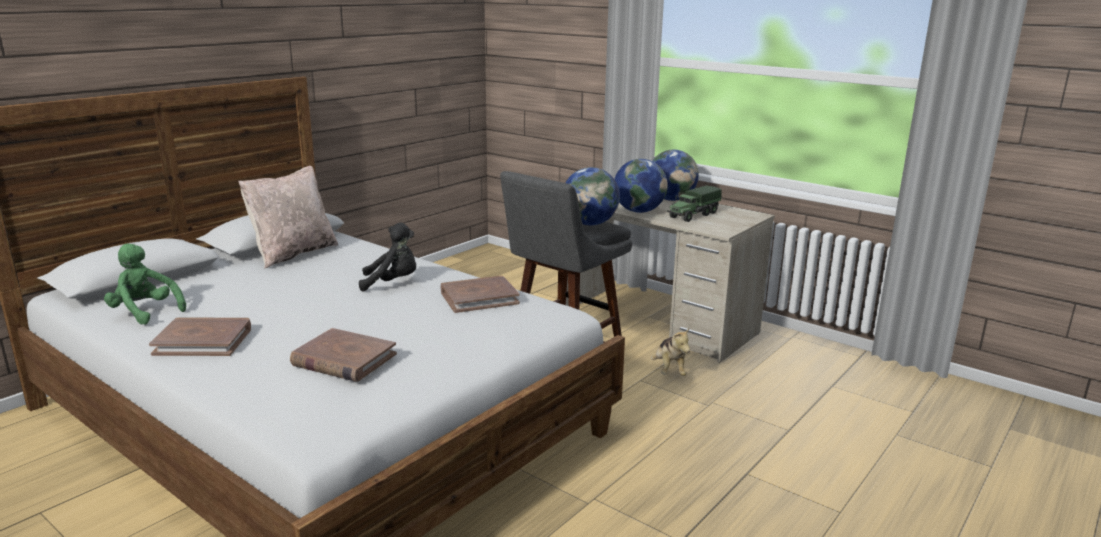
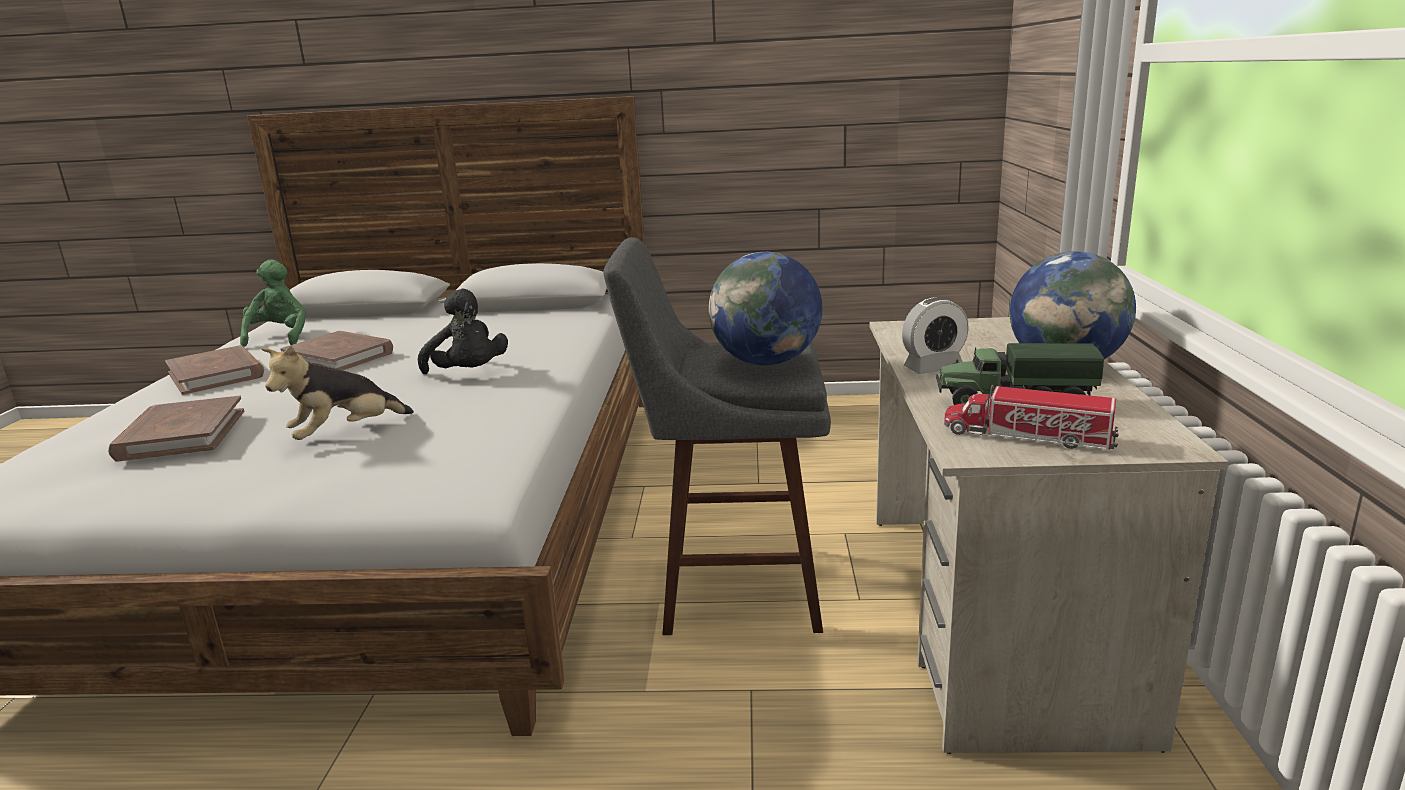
camera: 55 degrees right, 0 degrees up
beige pillow [239,166,338,269] -> none
brown book [441,276,520,313] -> brown book moved to [280,331,393,370]
globe [615,159,668,213] -> alarm clock [902,297,969,374]
plush toy [651,328,690,376] -> plush toy moved to [261,345,414,440]
none -> toy truck [944,385,1119,450]

